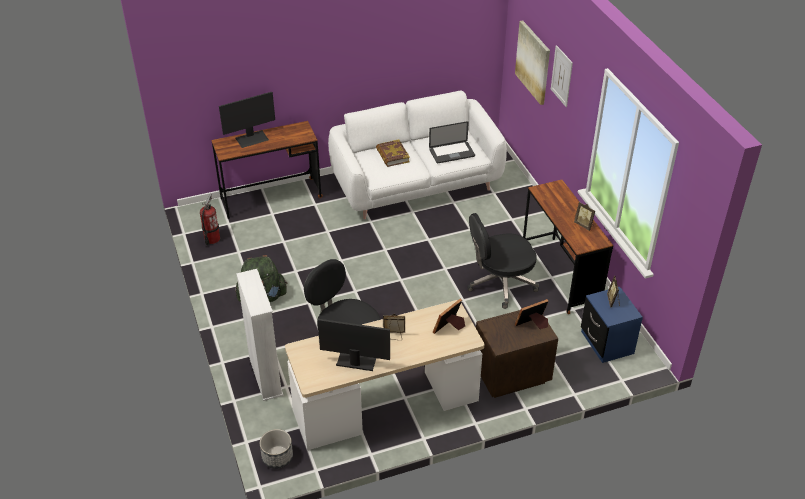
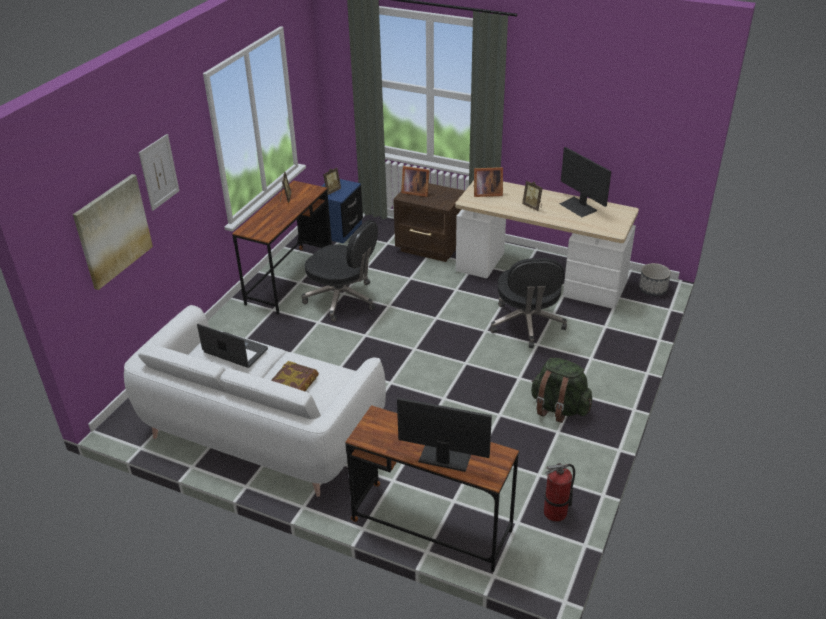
camera: 135 degrees left, 5 degrees down
white bookcase [236,269,283,401] -> none

